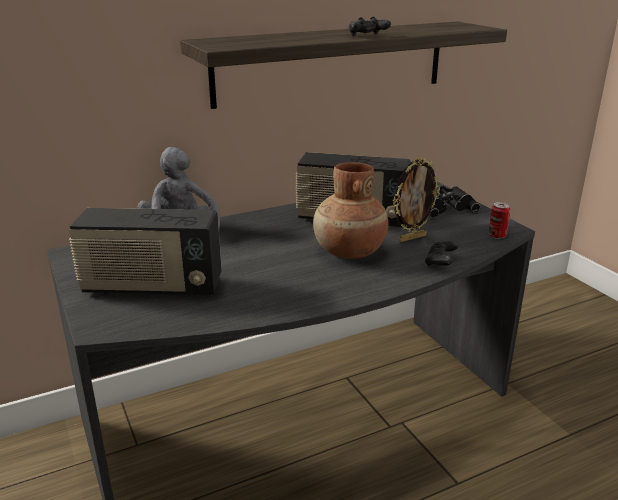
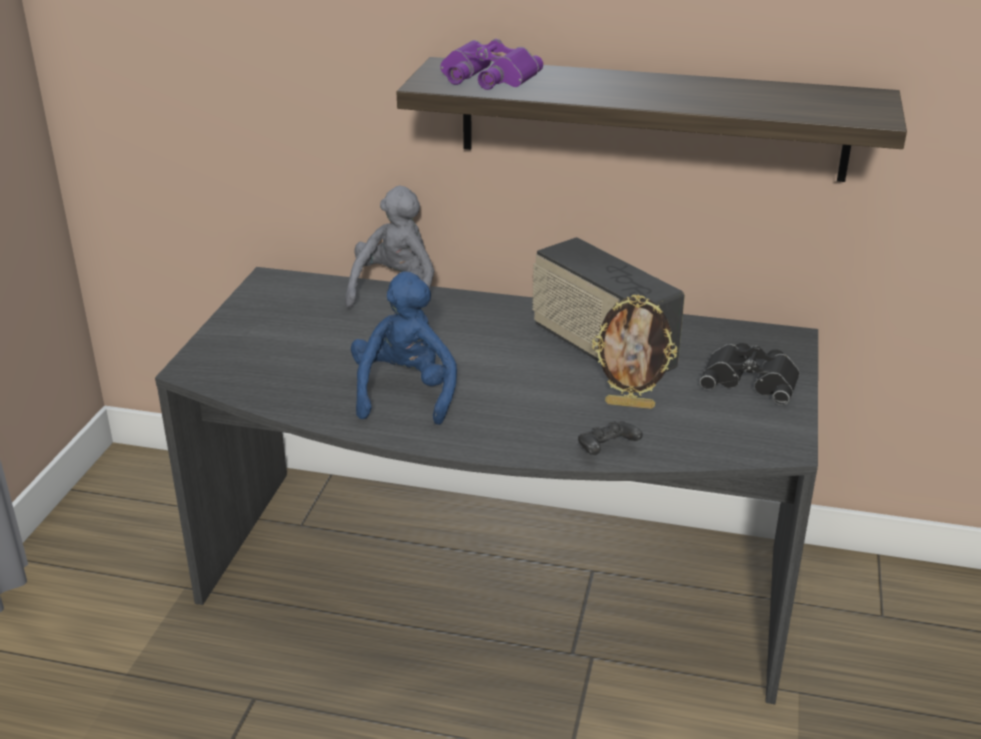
camera: 40 degrees right, 5 degrees up
radio [69,208,222,296] -> none
brown vase [313,162,389,259] -> none
black game controller [349,17,391,36] -> none
can [489,202,510,239] -> none
none -> blue plush toy [351,271,457,425]
none -> purple binoculars [440,39,543,90]

